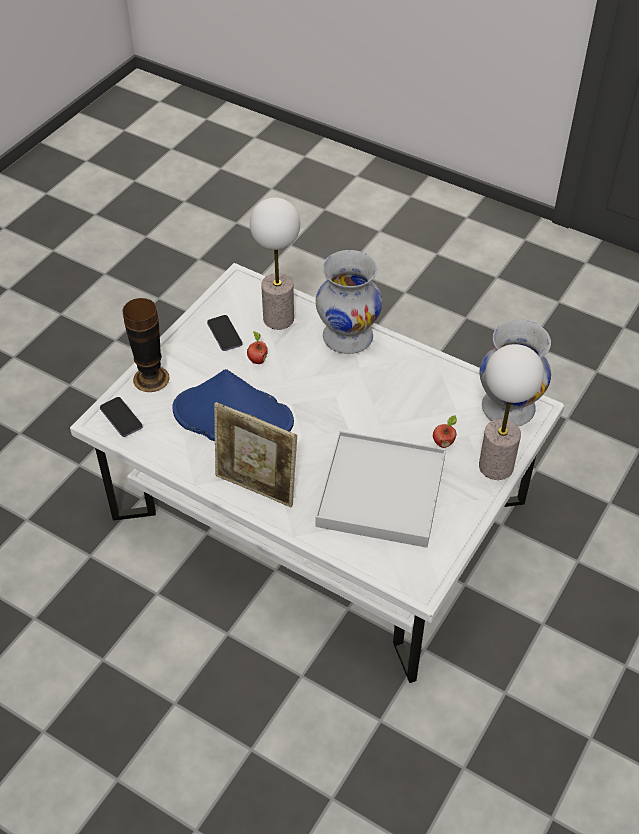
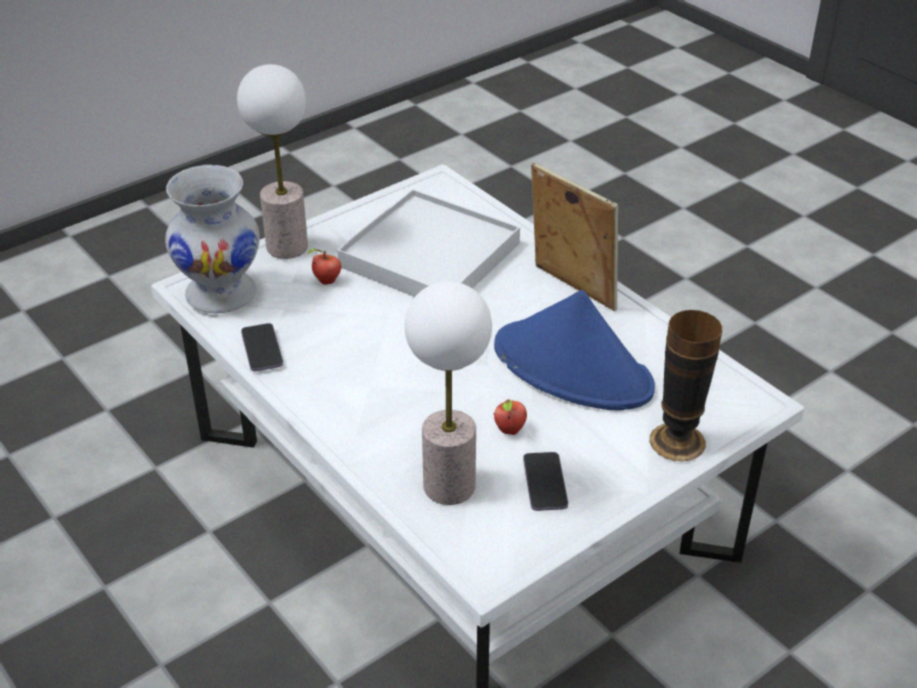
camera: 160 degrees left, 10 degrees down
phone [100,397,143,437] -> phone moved to [241,323,283,372]
white vase [316,250,382,354] -> none

